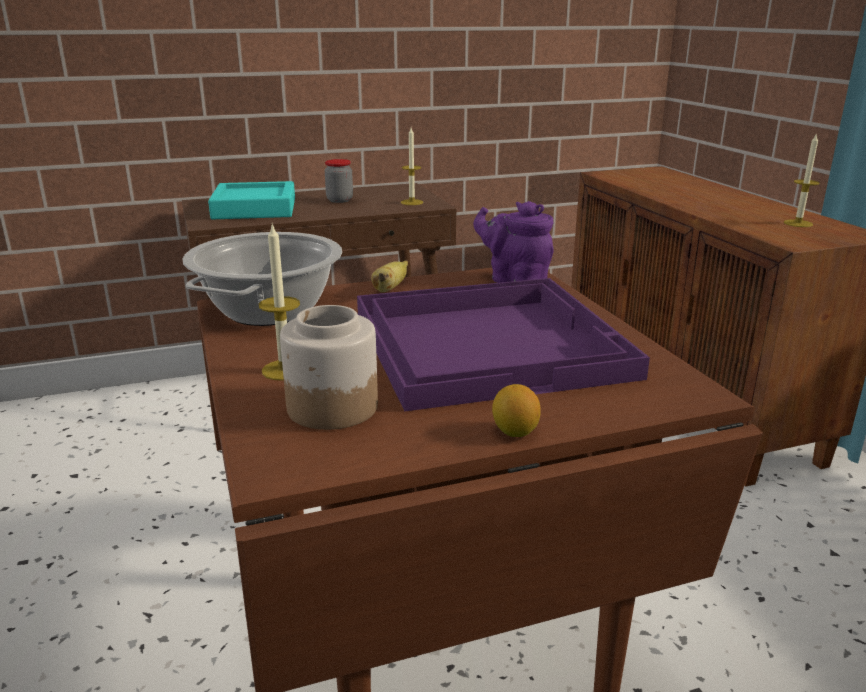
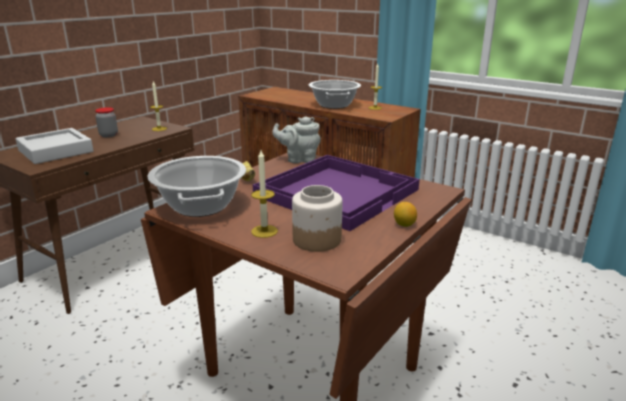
camera: 35 degrees left, 0 degrees up
turquoise tray [208,181,295,220] -> grey tray [16,128,94,164]
purple teapot [473,201,554,283] -> grey teapot [272,116,321,163]
none -> cooking pot [308,80,361,109]

